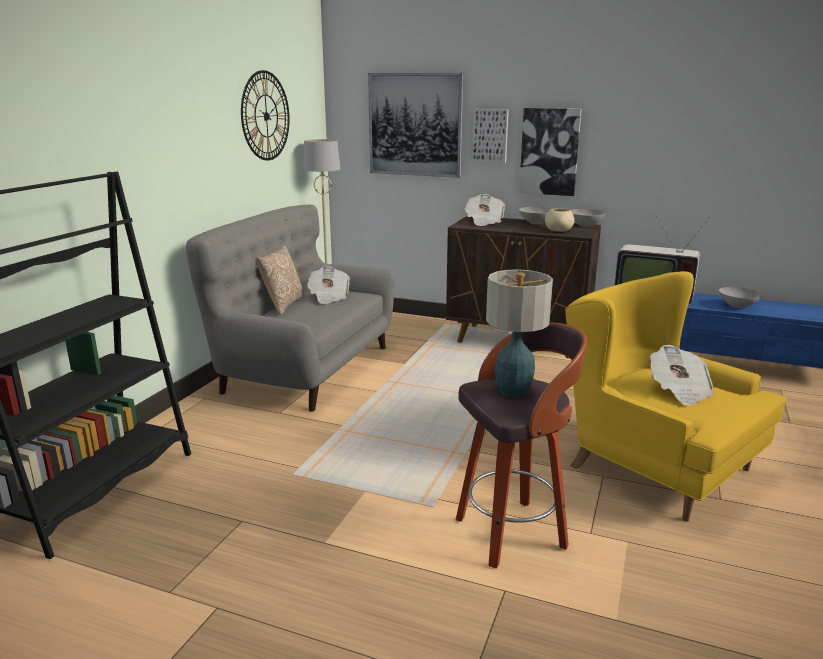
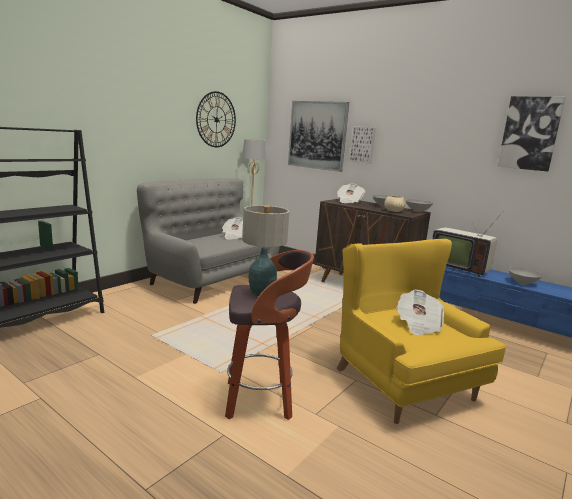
camera: 15 degrees right, 5 degrees down
pillow [257,246,304,315] -> none
picture [519,108,582,196] -> picture moved to [497,96,565,172]

